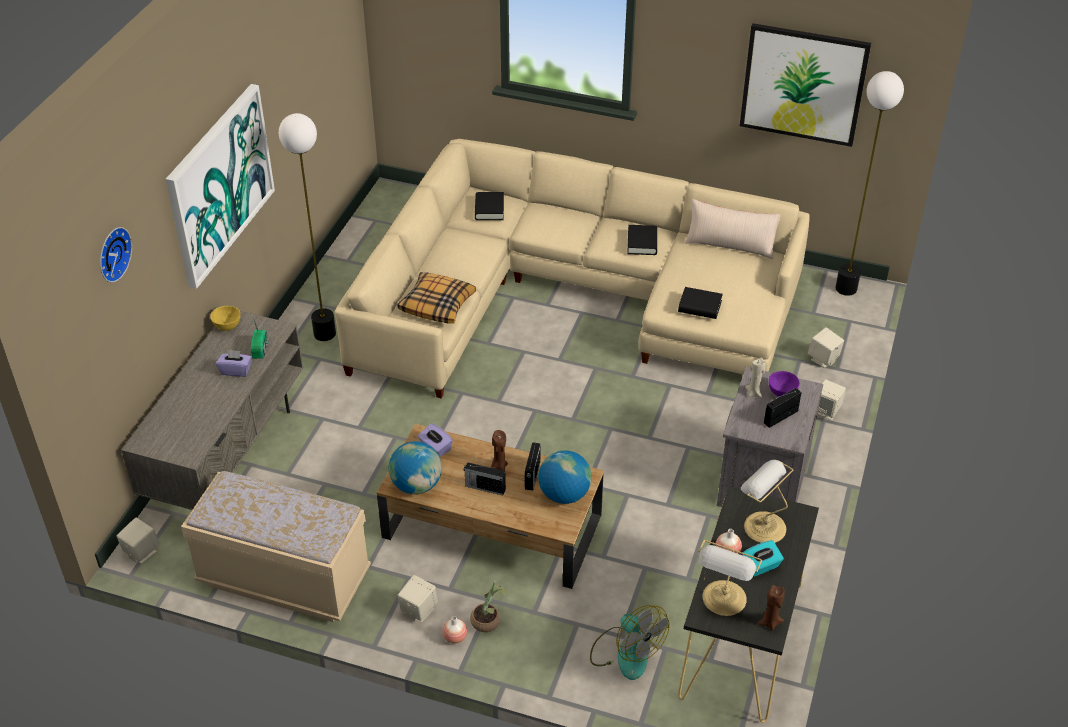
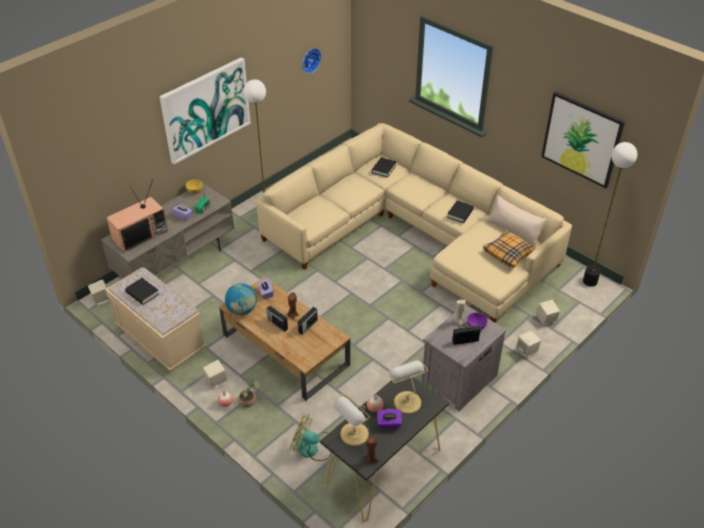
camera: 25 degrees right, 0 degrees up
wall clock [100,227,132,282] -> wall clock moved to [302,48,321,74]
pillow [397,272,476,324] -> pillow moved to [483,230,535,268]
globe [538,450,592,504] -> none
fan [590,605,669,680] -> fan turned 120 degrees clockwise [290,415,332,461]
black book [678,287,723,319] -> black book moved to [125,278,159,305]
turquoise tissue box [742,540,784,577] -> purple tissue box [377,409,402,428]
none -> television [106,179,168,253]

